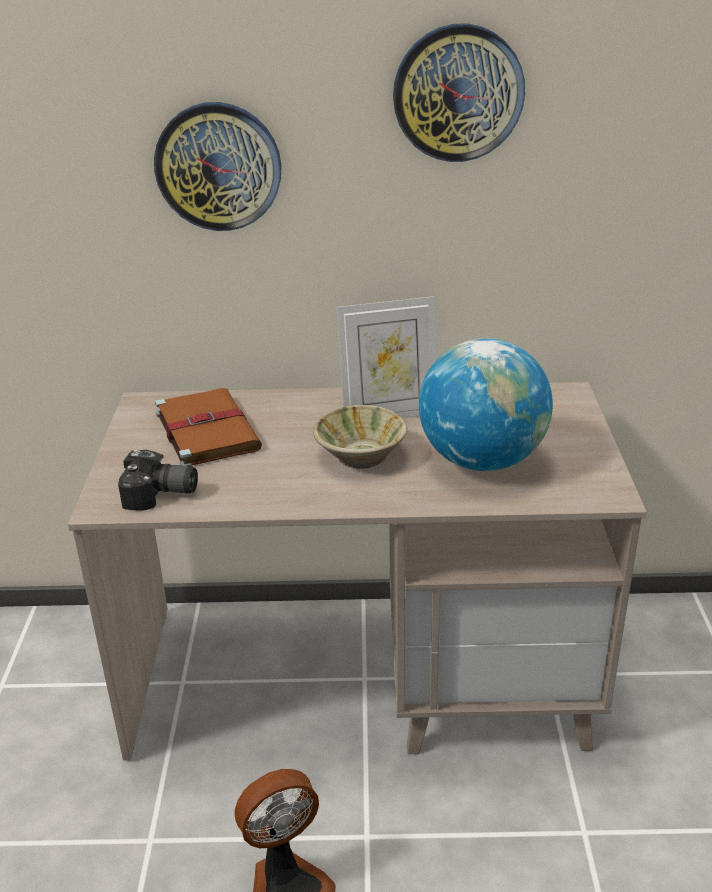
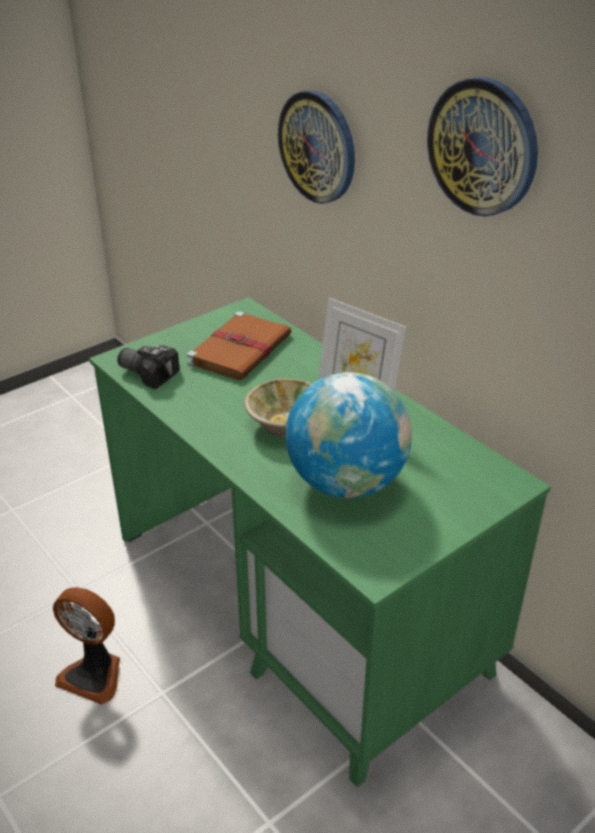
camera: 50 degrees right, 5 degrees up
beige desk [68,382,647,761] -> green desk [89,297,551,787]
camera [118,449,198,510] -> camera turned 150 degrees clockwise [117,346,180,389]

